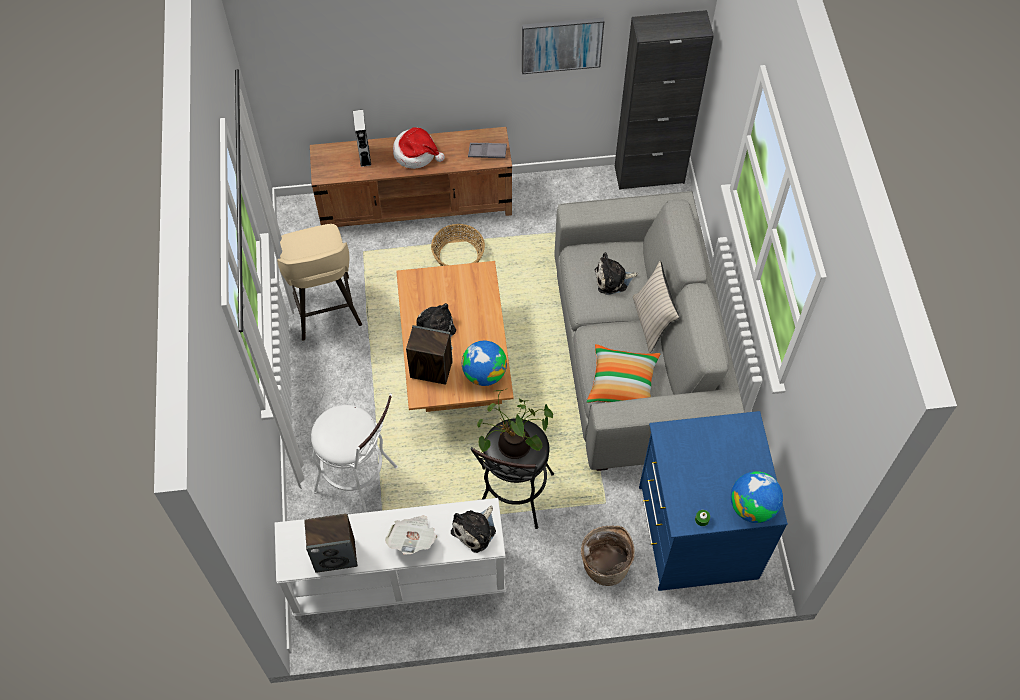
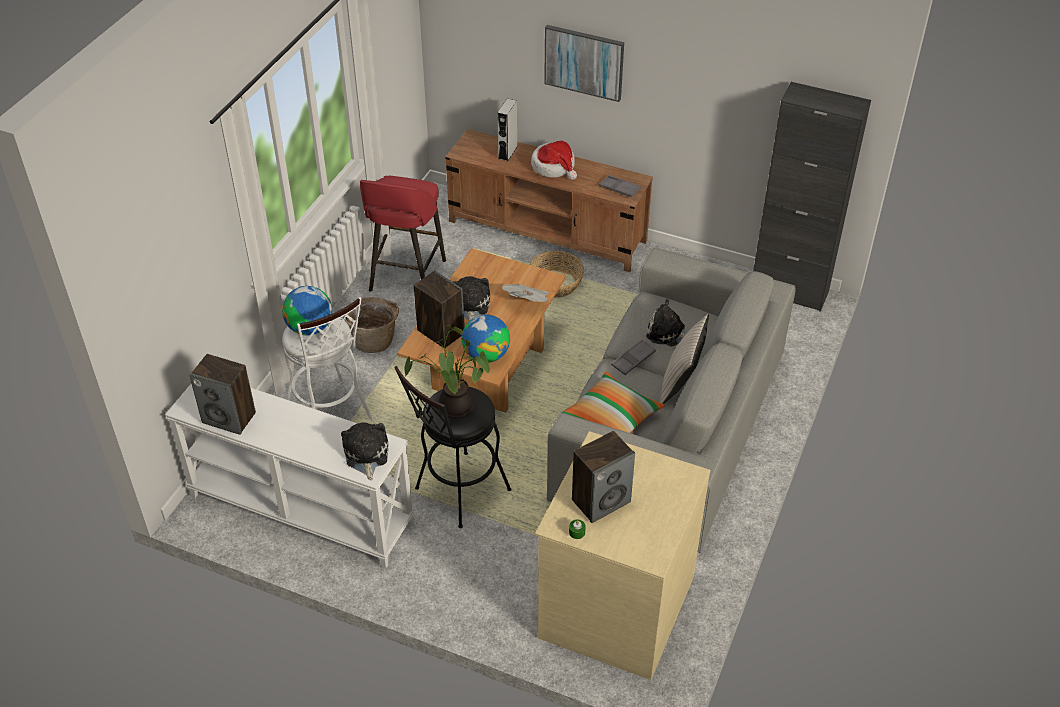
camera: 30 degrees right, 15 degrees down
beige stool [277,224,362,341] -> red stool [360,176,446,291]
newspaper [385,515,437,555] -> newspaper moved to [502,284,549,302]
plush toy [451,506,496,553] -> plush toy turned 105 degrees clockwise [341,422,389,480]
picture [522,17,604,74] -> picture moved to [544,25,624,102]
basket [581,525,635,586] -> basket moved to [343,297,399,353]
blue dresser [639,411,788,591] -> beige dresser [535,431,710,680]
globe [731,471,783,523] -> globe moved to [282,286,332,335]
none -> speaker [572,431,635,523]
none -> grey tray [611,339,656,375]

